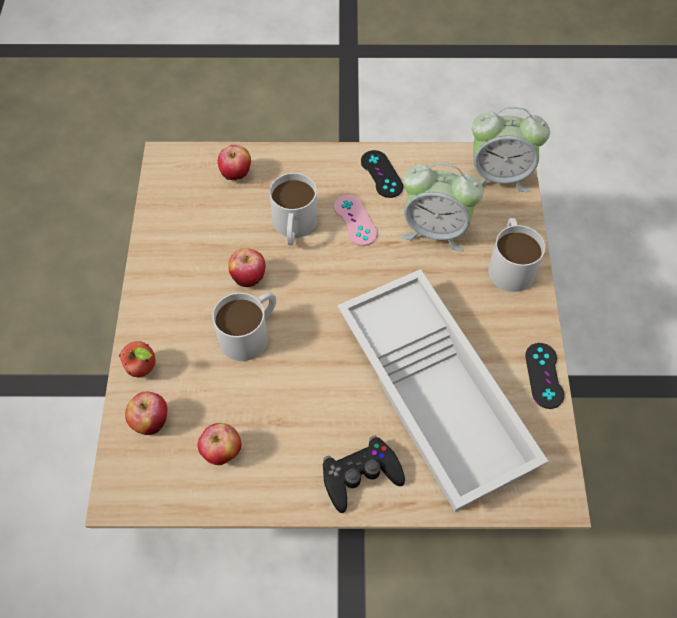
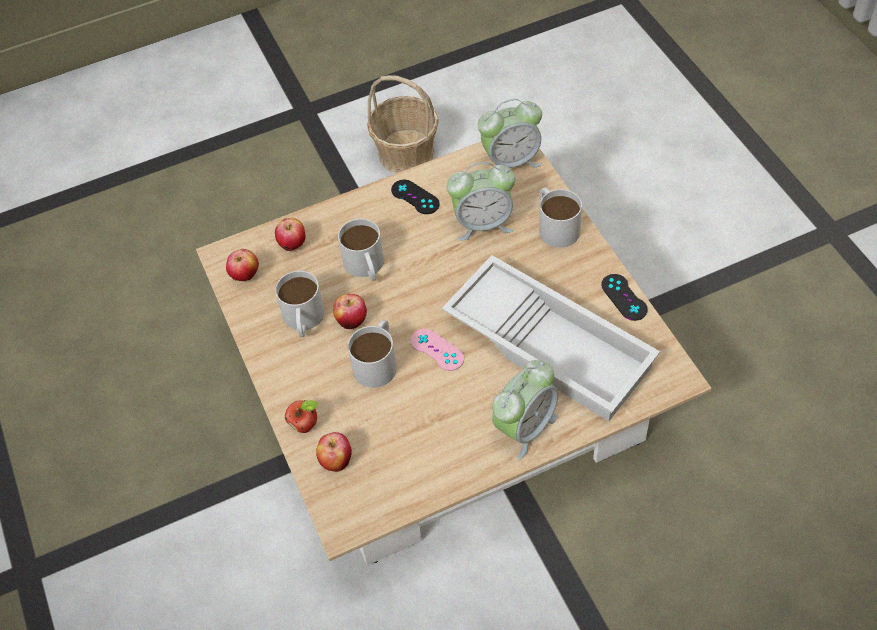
camera: 20 degrees left, 5 degrees down
apple [198,423,241,465] -> apple moved to [226,249,259,281]
black game controller [323,436,405,513] -> alarm clock [492,360,559,459]
pink game controller [334,195,377,246] -> pink game controller moved to [410,329,464,371]
none -> white mug [275,271,325,337]
none -> basket [367,75,439,174]

